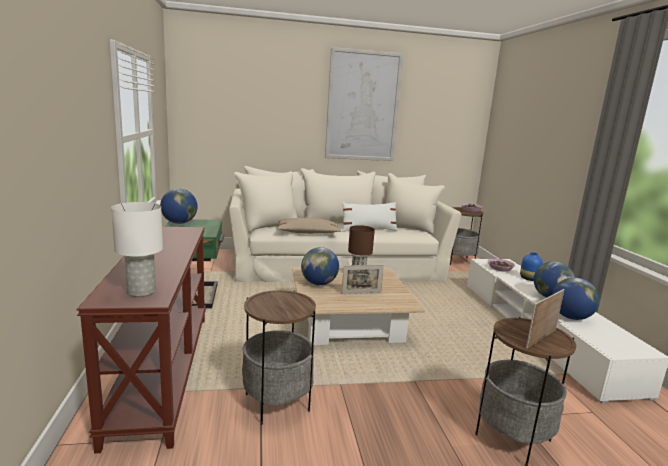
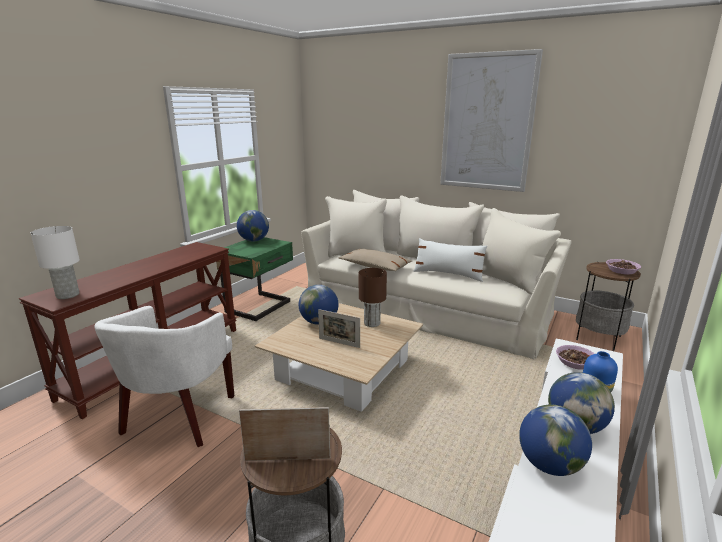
camera: 40 degrees right, 5 degrees up
side table [242,290,316,425] -> white armchair [94,306,234,447]

